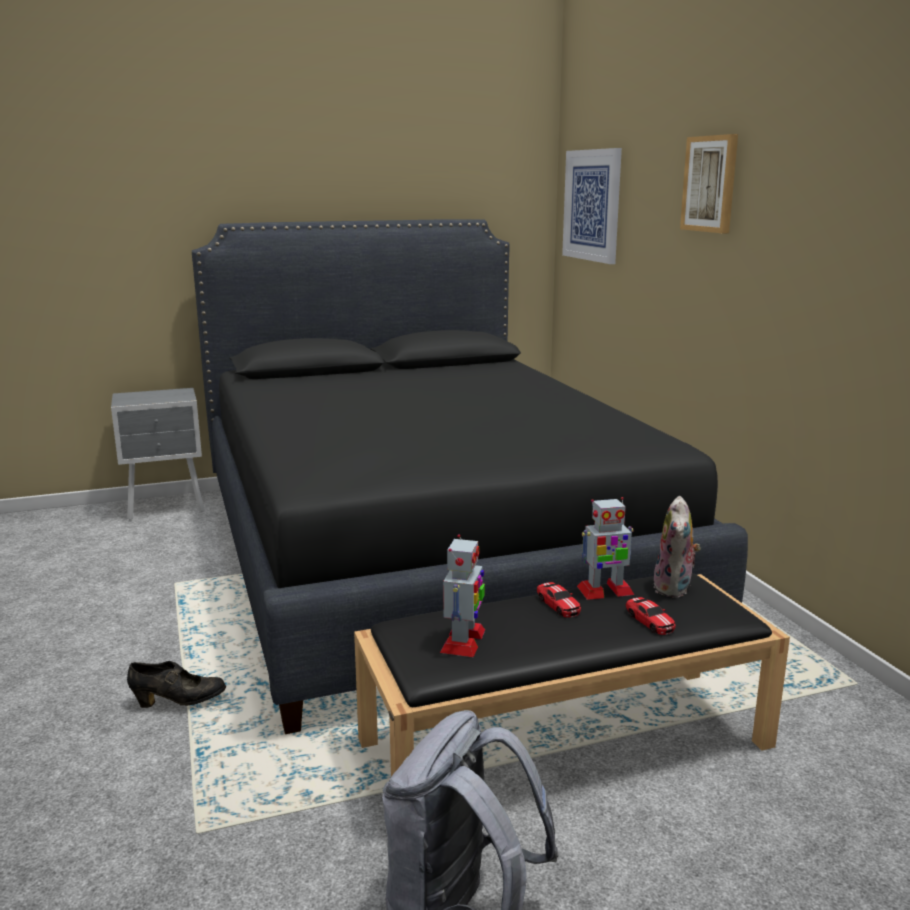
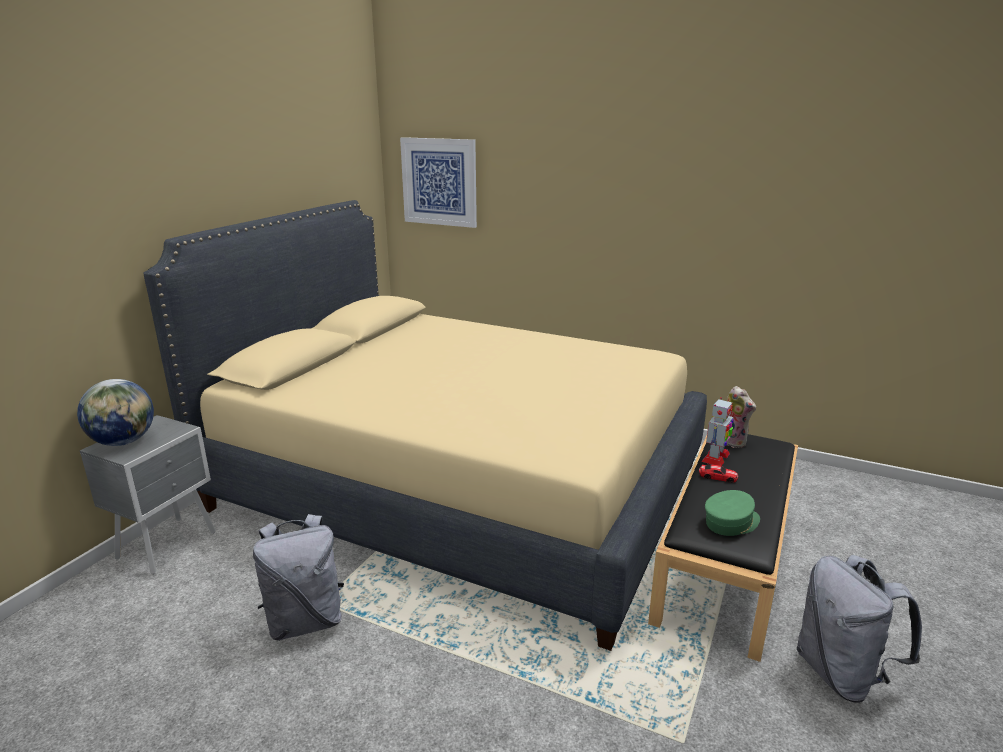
camera: 45 degrees left, 5 degrees up
black shoe [127,661,226,708] -> none
black bed [192,219,748,734] -> beige bed [144,200,707,651]
toy robot [440,534,485,657] -> green cap [705,490,760,536]
toy car [626,597,676,635] -> none
picture [680,134,738,233] -> none
none -> globe [77,379,154,446]
none -> grey backpack [253,514,344,641]

